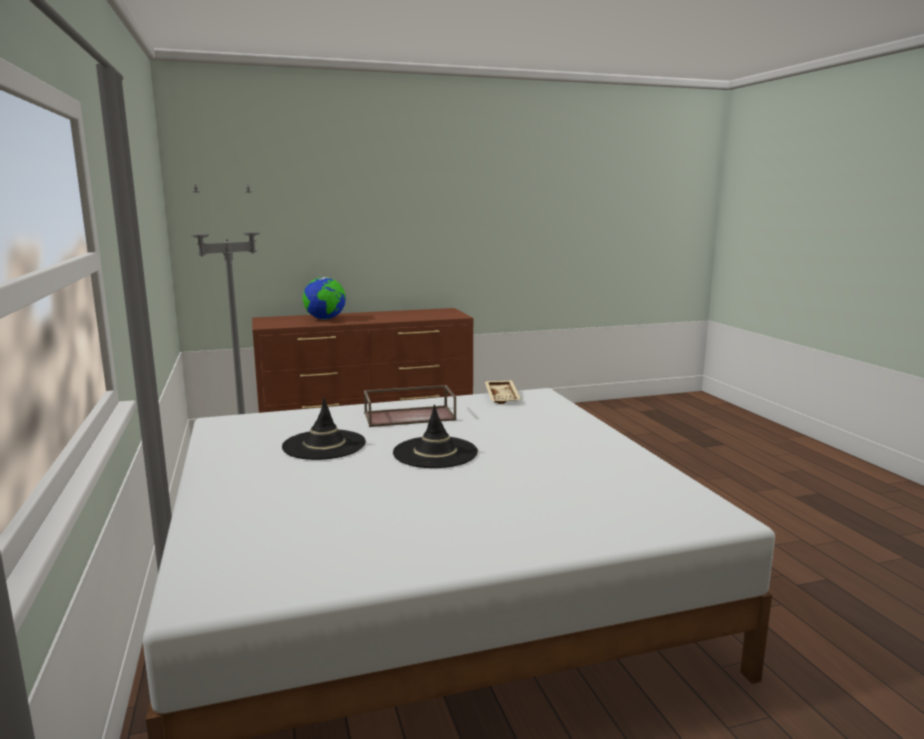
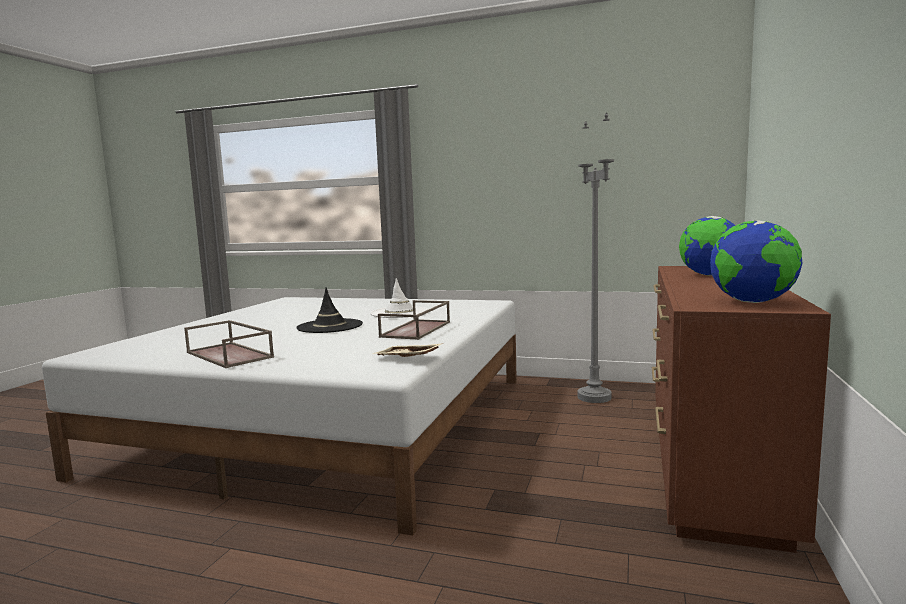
camera: 125 degrees right, 5 degrees down
black hat [282,398,366,460] -> white hat [370,278,428,318]
none -> brown tray [184,320,274,368]
none -> globe [710,220,803,303]

